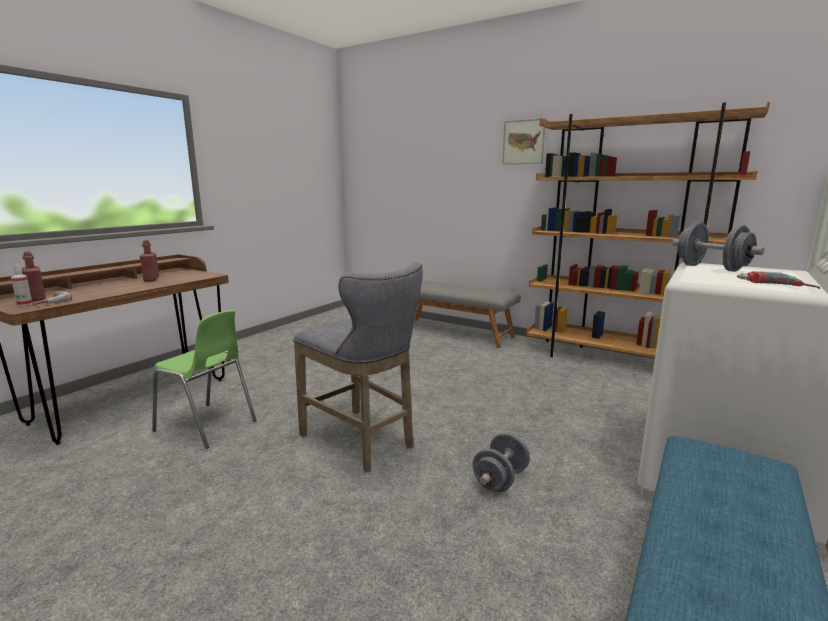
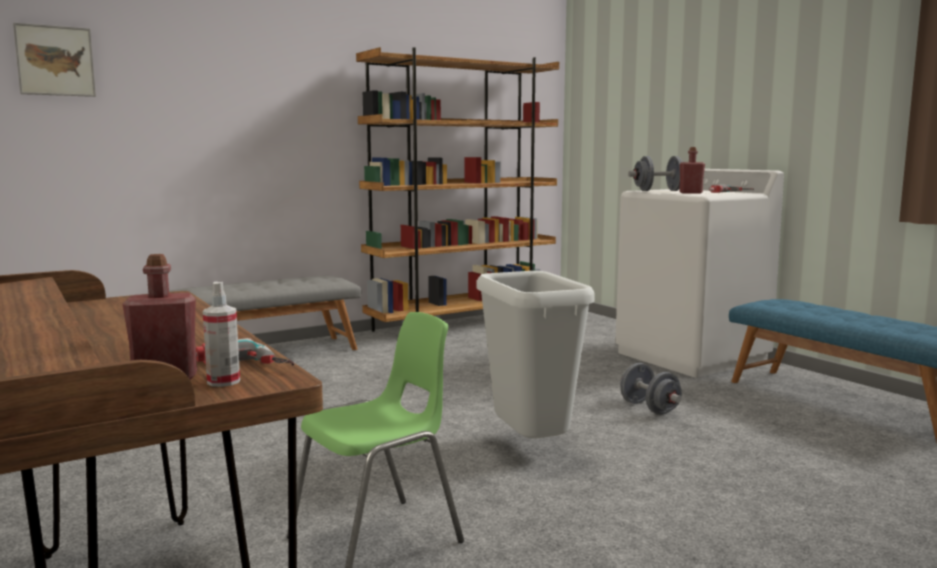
camera: 65 degrees left, 5 degrees down
red bottle [140,240,159,281] -> red bottle moved to [679,147,705,194]
grey stool [293,262,423,472] -> grey trash can [476,271,594,439]
picture [502,118,546,164] -> picture moved to [13,23,96,97]

